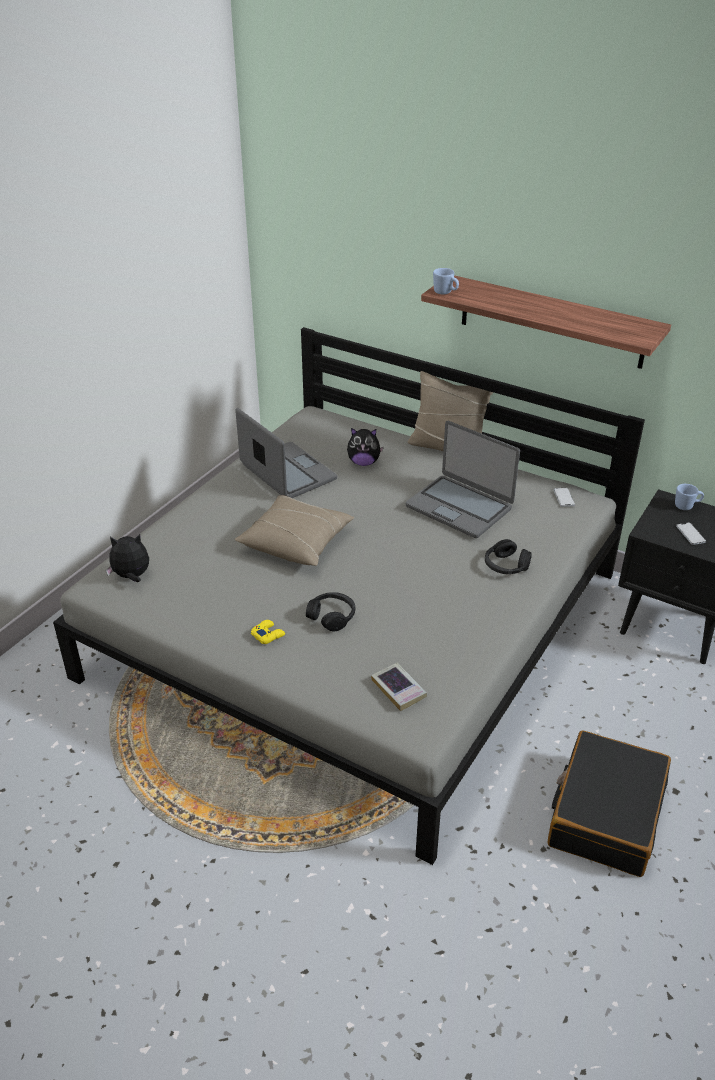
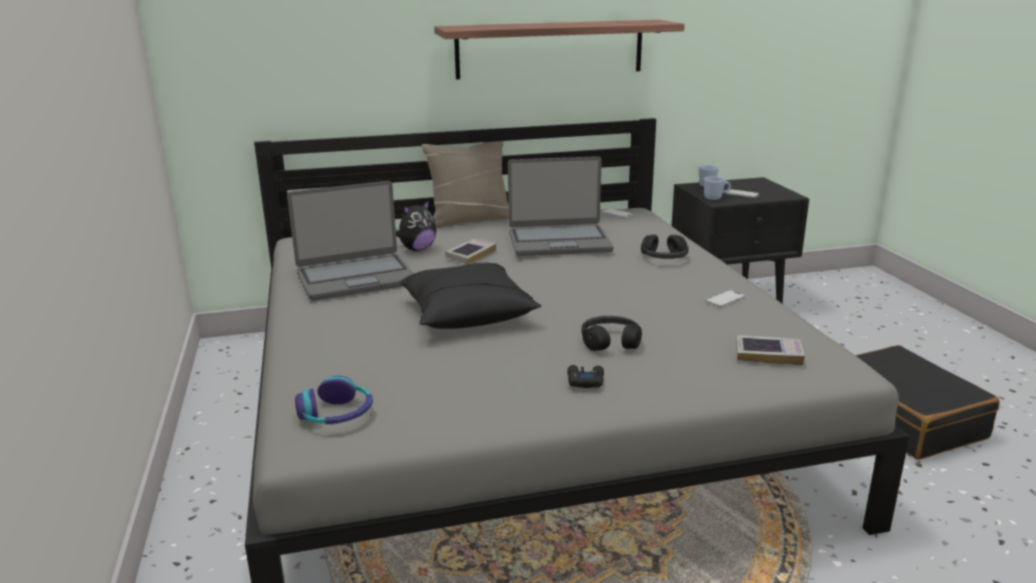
camera: 45 degrees left, 15 degrees down
plush toy [106,534,149,582] -> headphones [295,376,373,424]
laptop [235,408,337,498] -> laptop turned 150 degrees clockwise [287,181,414,301]
beige pillow [235,495,355,566] -> black pillow [399,262,541,329]
yellow game controller [251,620,285,644] -> black game controller [567,365,604,388]
blue mug [433,268,459,294] -> blue mug moved to [704,176,731,200]
none -> book [445,239,496,264]
none -> phone [706,290,745,308]

